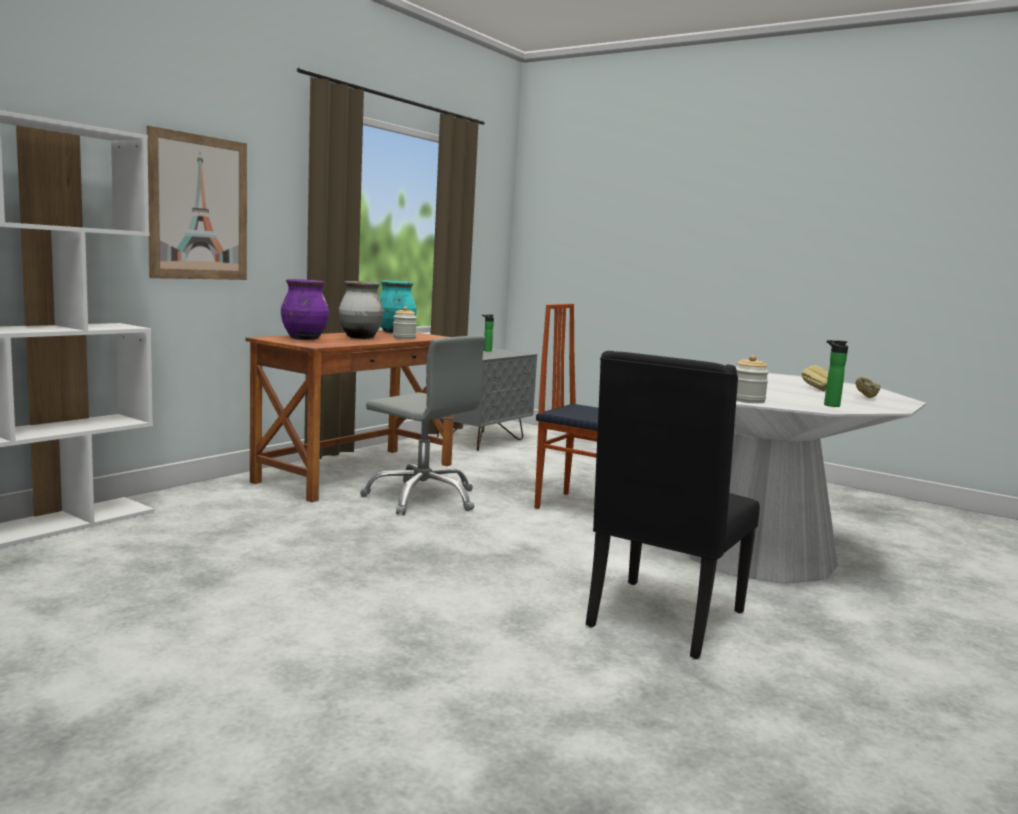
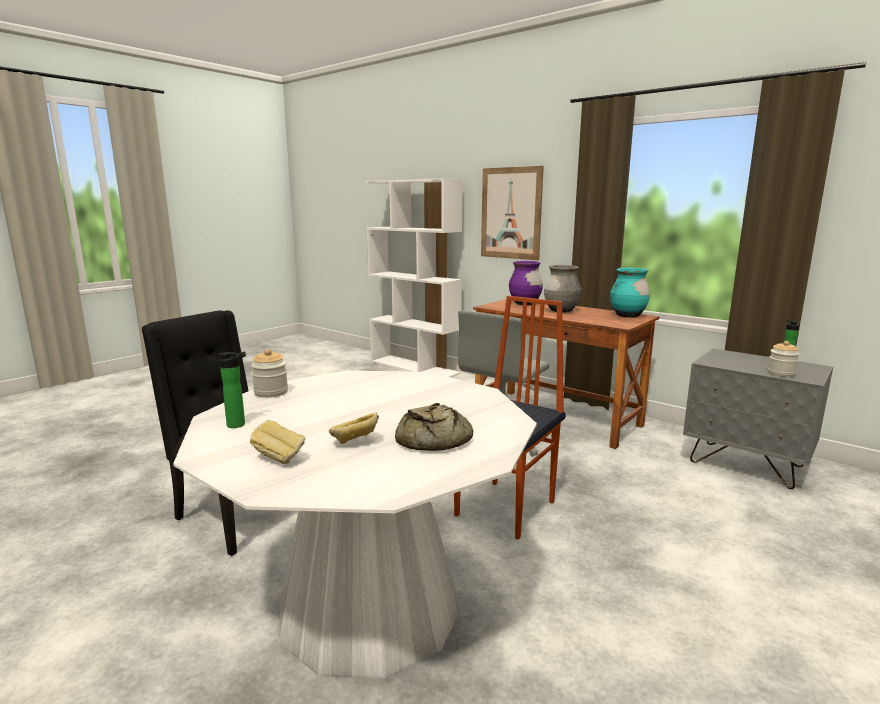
camera: 95 degrees right, 5 degrees up
jar [393,306,417,339] -> jar moved to [767,341,800,377]
none -> bread [395,403,473,451]

